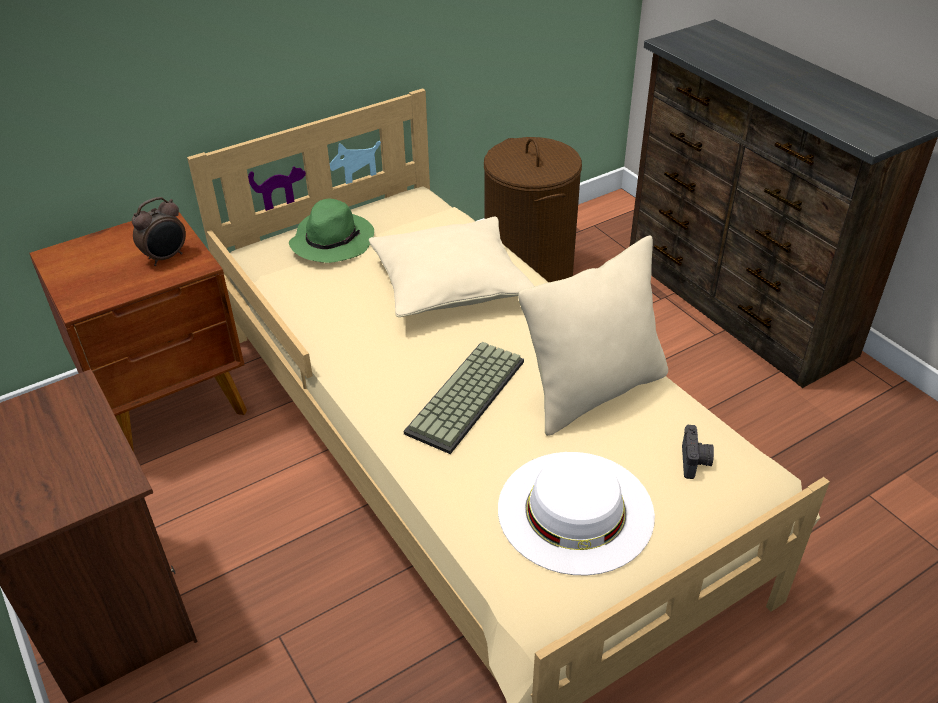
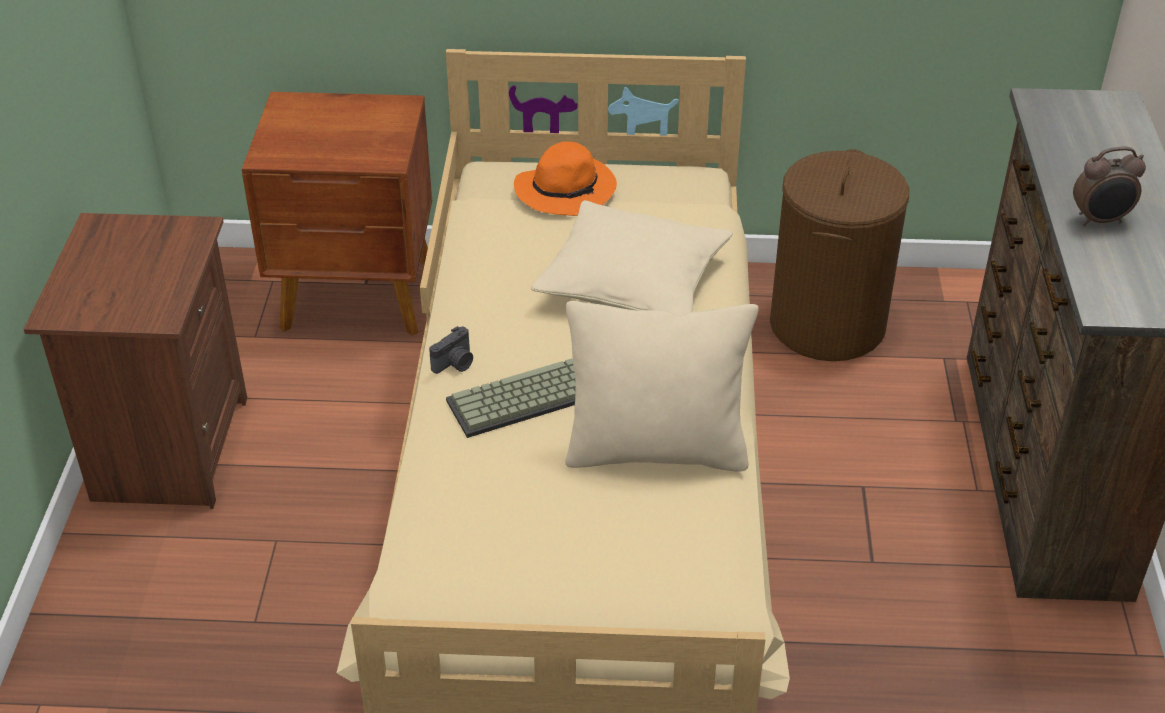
camera: 35 degrees right, 0 degrees up
alarm clock [132,197,186,266] -> alarm clock moved to [1073,147,1146,226]
green hat [289,198,374,263] -> orange hat [514,142,617,216]
white hat [498,452,655,575] -> none
camera [682,425,714,479] -> camera moved to [429,326,473,374]

